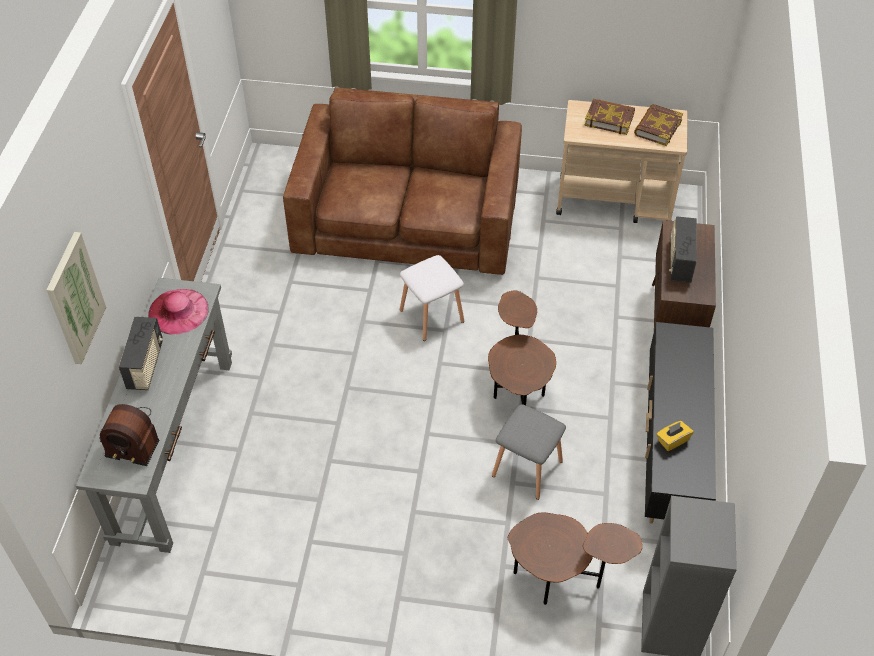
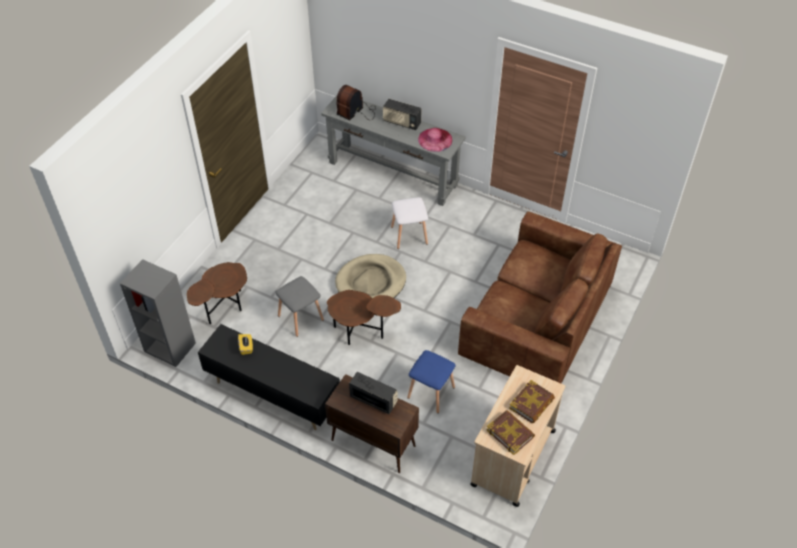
camera: 110 degrees right, 0 degrees up
picture [46,232,106,364] -> none
white stool [400,255,464,341] -> white stool moved to [391,197,428,249]
none -> beige dog bed [335,254,406,298]
none -> blue stool [407,350,456,413]

